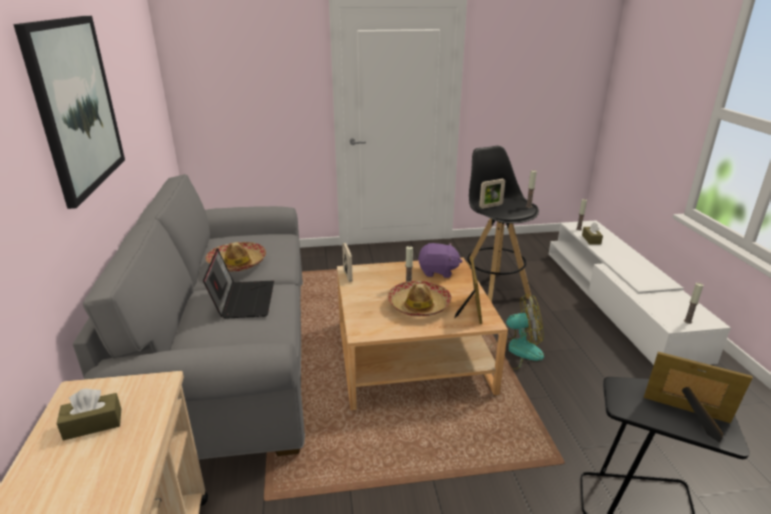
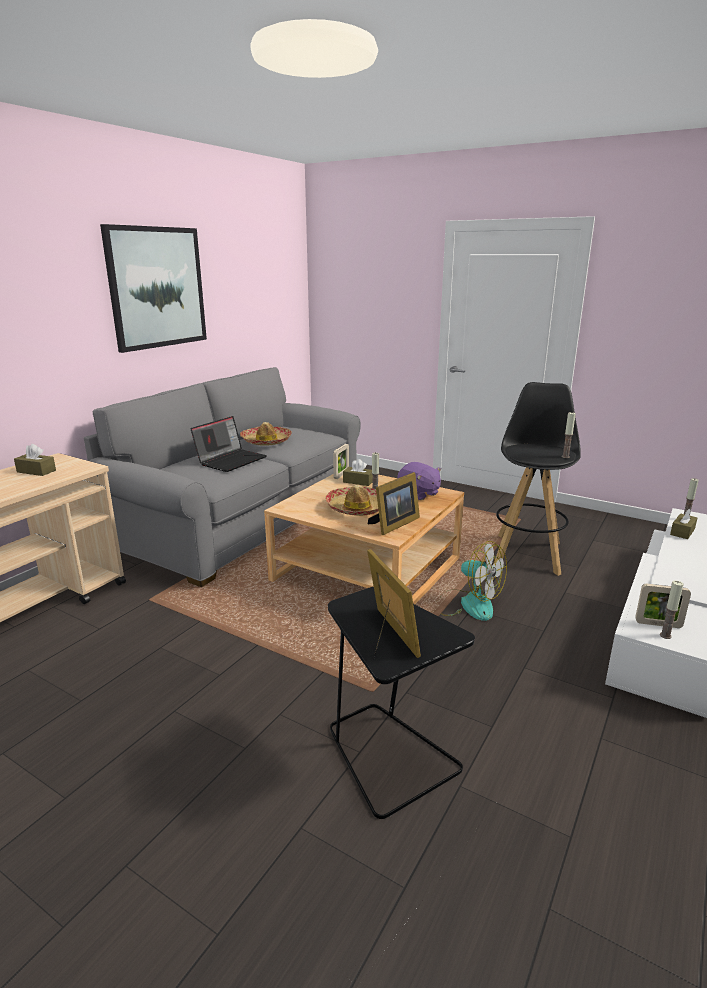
camera: 40 degrees right, 5 degrees down
picture frame [479,179,505,209] -> picture frame moved to [635,584,691,628]
none -> brown tissue box [343,459,373,486]

